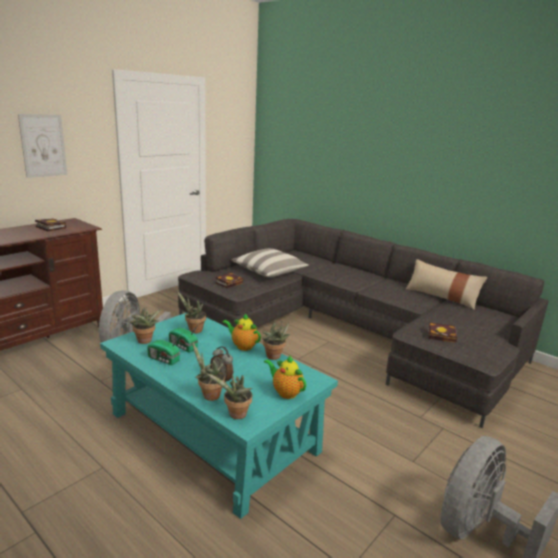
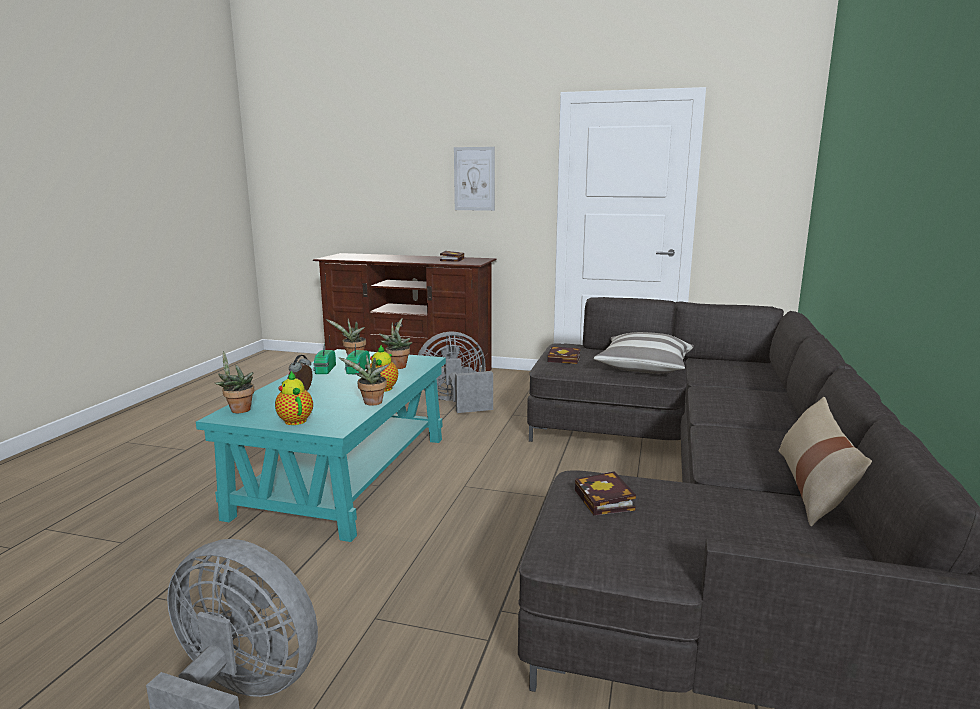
camera: 65 degrees right, 5 degrees down
potted plant [193,343,225,401] -> none
teapot [264,355,306,399] -> teapot turned 45 degrees counterclockwise [275,371,313,425]

